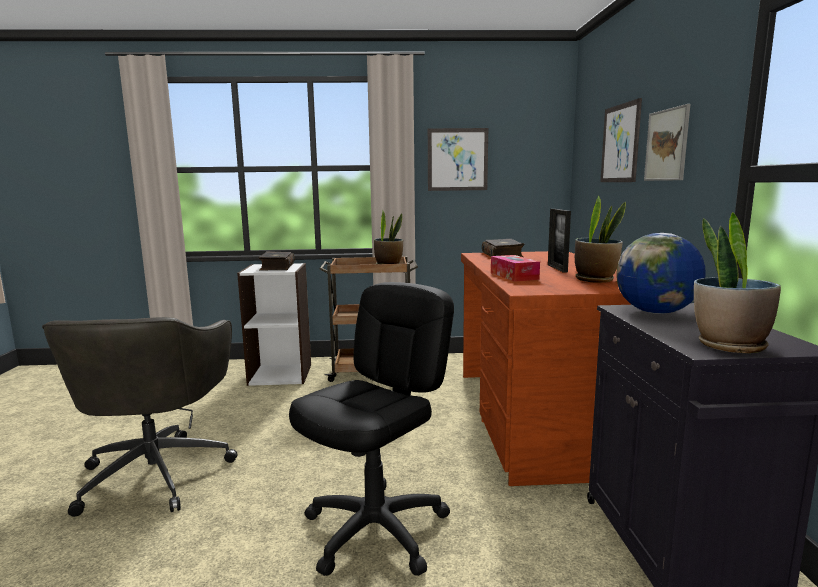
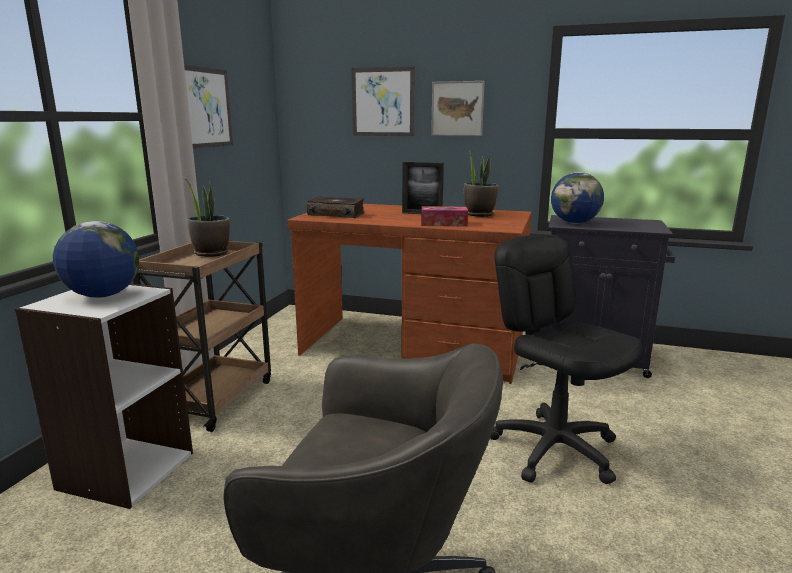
camera: 70 degrees left, 5 degrees up
book [258,251,295,270] -> globe [53,221,139,298]
potted plant [694,212,781,353] -> none

